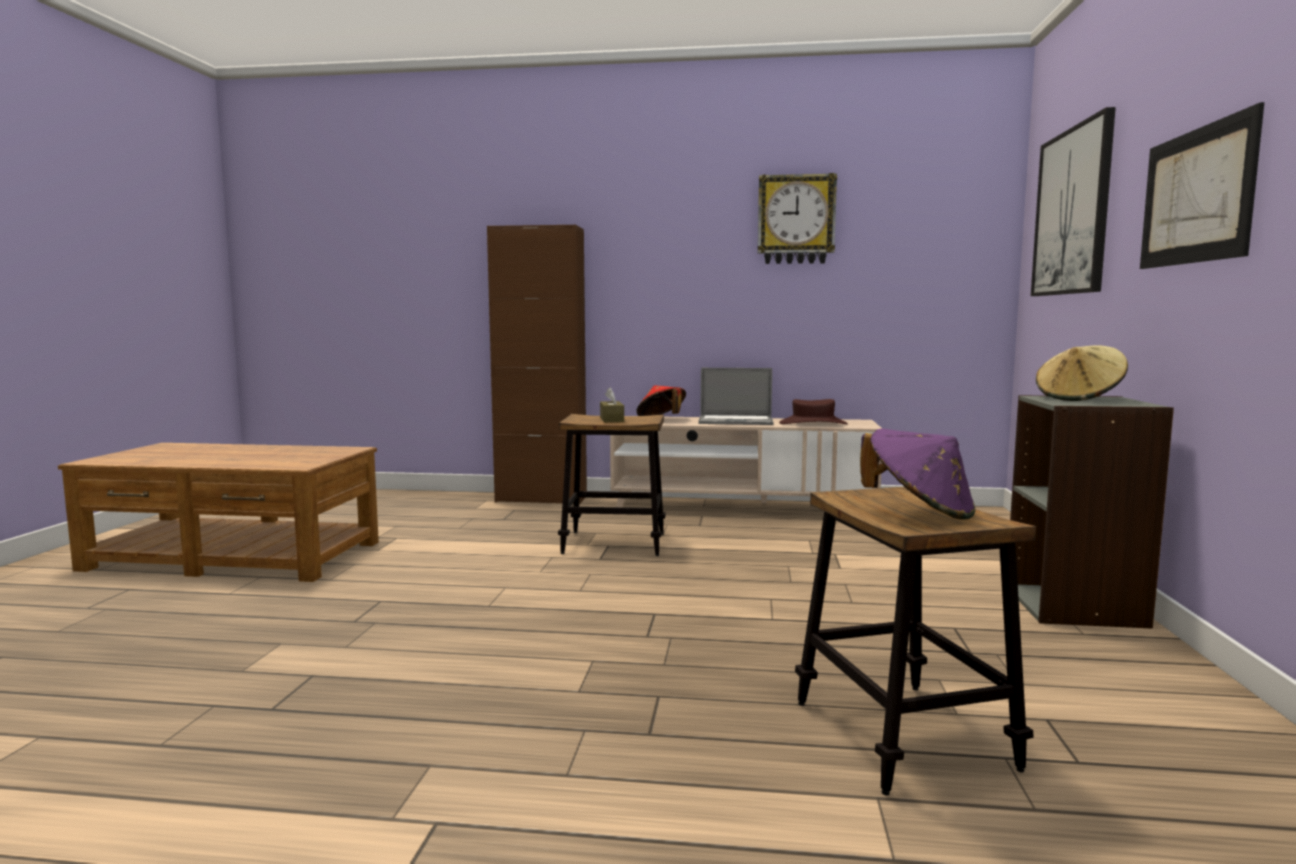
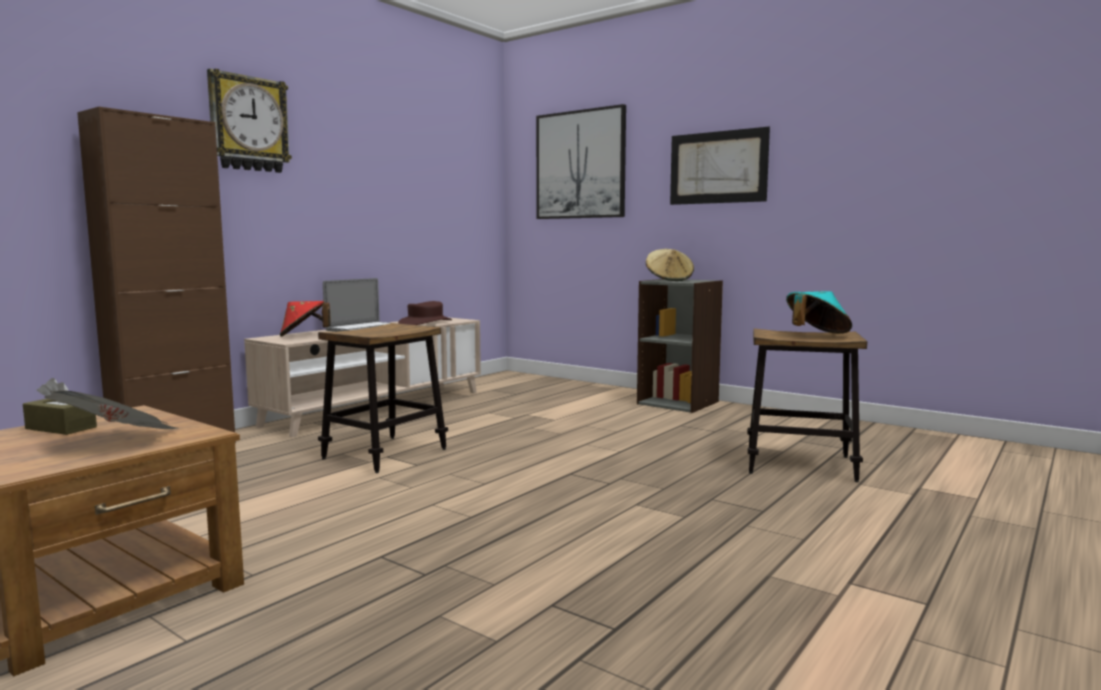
camera: 60 degrees left, 0 degrees up
brown tissue box [600,388,624,422] -> brown tissue box moved to [23,378,97,435]
wall clock [758,173,837,264] -> wall clock moved to [207,69,292,173]
purple hat [860,429,975,520] -> turquoise hat [786,291,852,334]
none -> newspaper [44,390,177,429]

